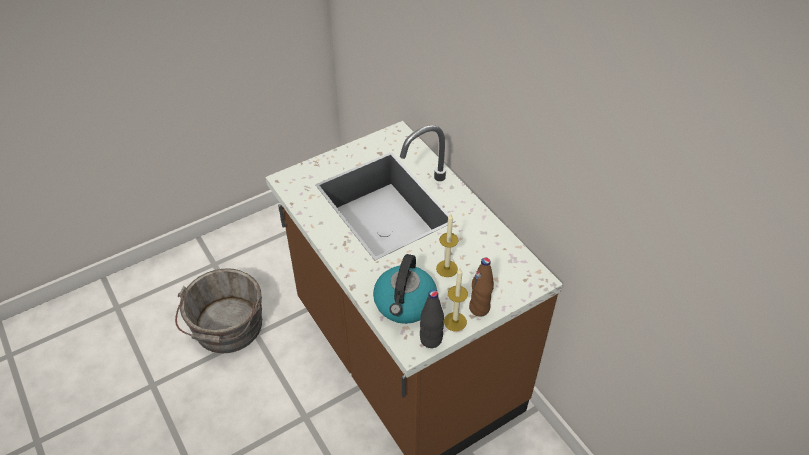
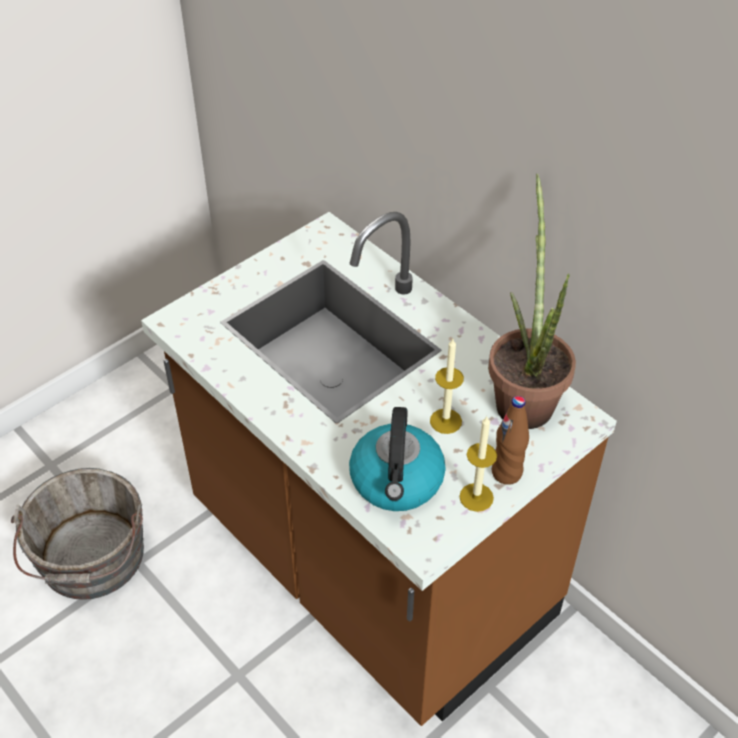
camera: 10 degrees left, 0 degrees up
black bottle [420,290,444,348] -> none
none -> potted plant [488,174,576,429]

